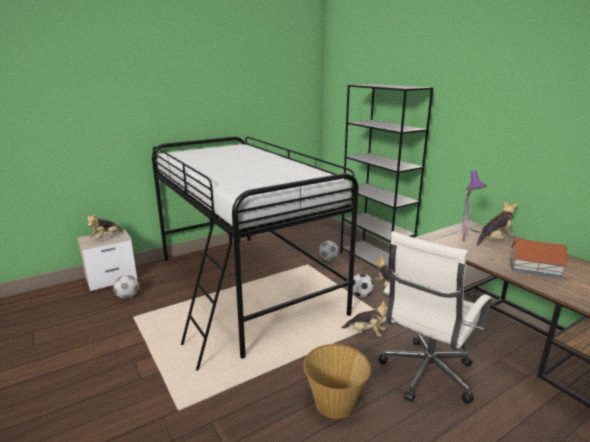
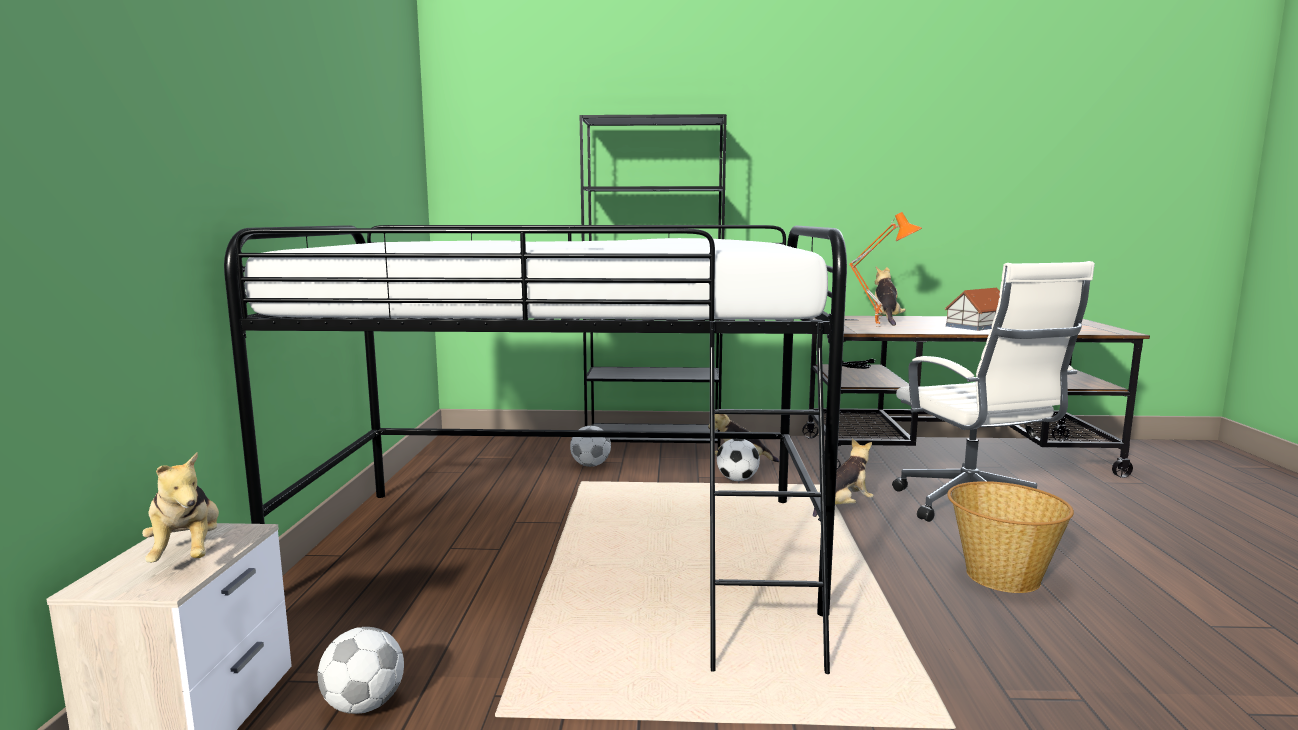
camera: 55 degrees left, 10 degrees down
purple table lamp [462,171,487,243] -> orange table lamp [849,212,922,327]

